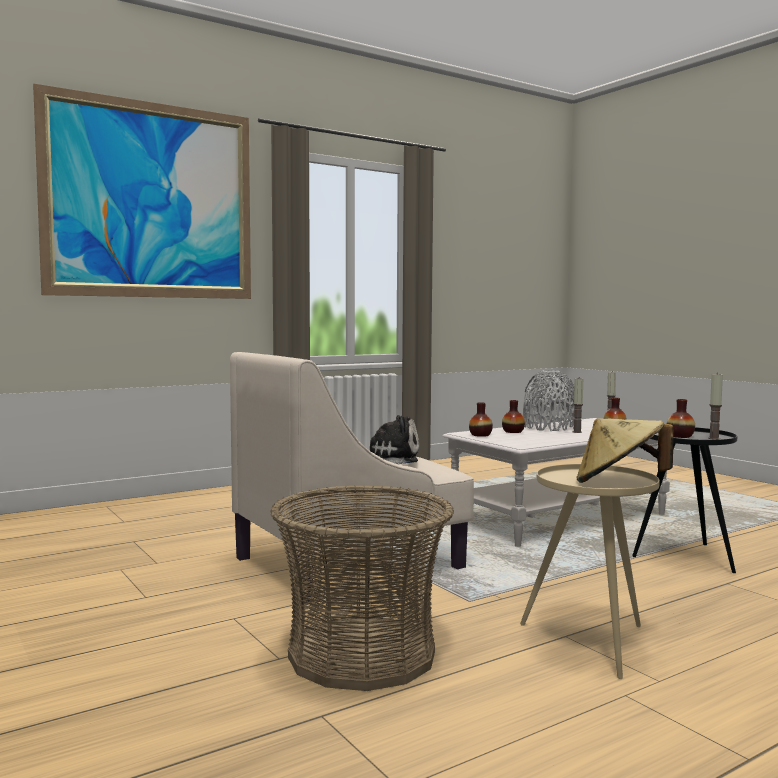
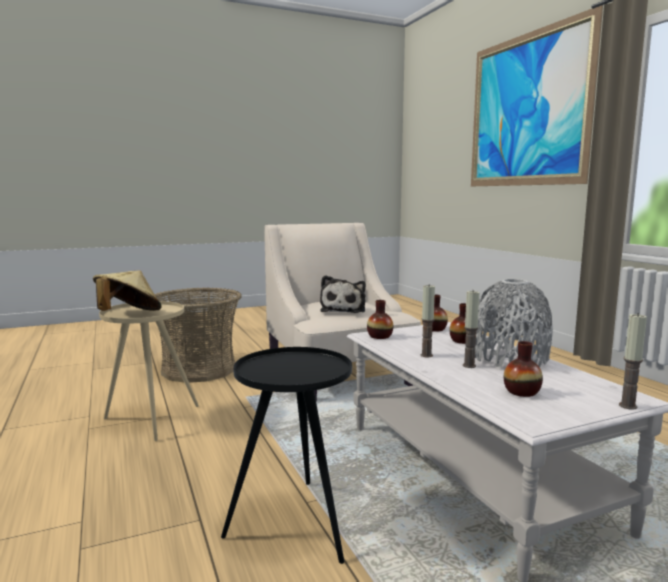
camera: 100 degrees right, 5 degrees up
vase [667,399,695,438] -> vase moved to [367,300,393,339]
candle [708,373,723,440] -> candle moved to [420,284,435,357]

